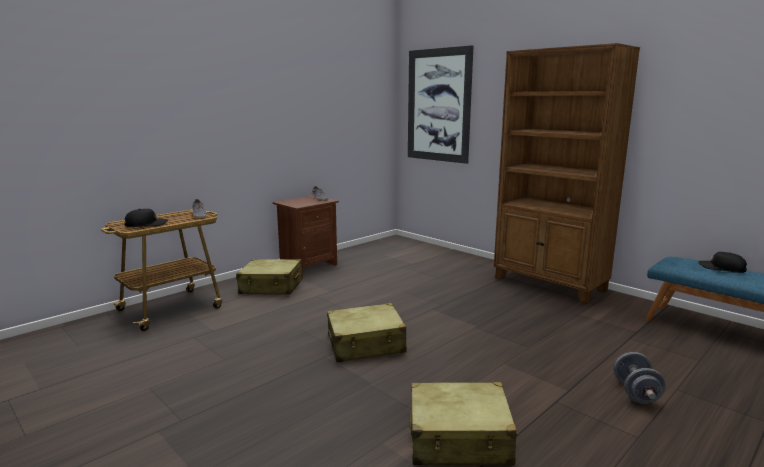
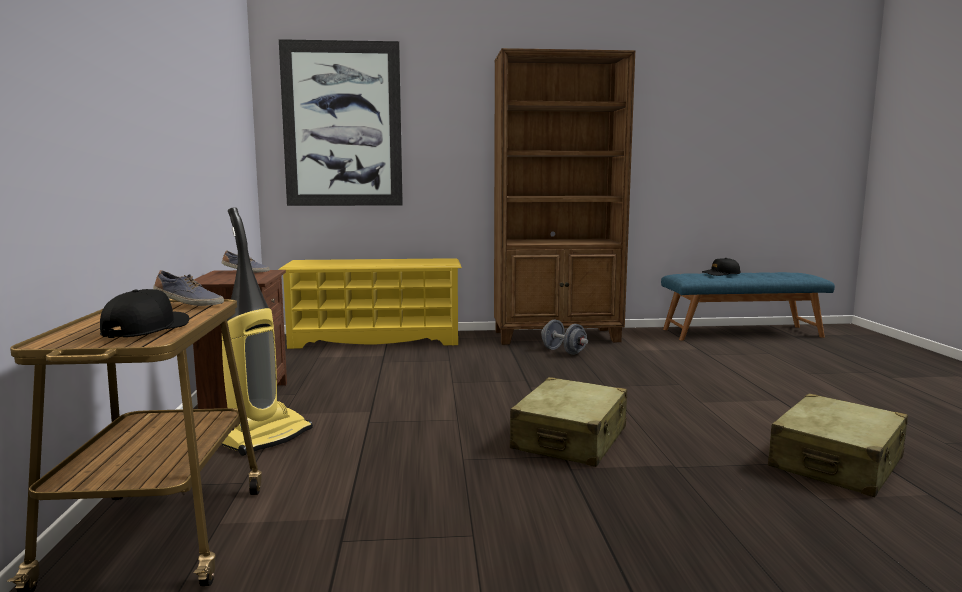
camera: 50 degrees left, 5 degrees down
beige suitcase [236,259,303,295] -> vacuum cleaner [221,207,313,456]
grey dumbbell [613,352,666,404] -> grey dumbbell moved to [541,320,588,355]
none -> yellow shoe rack [279,258,462,349]

